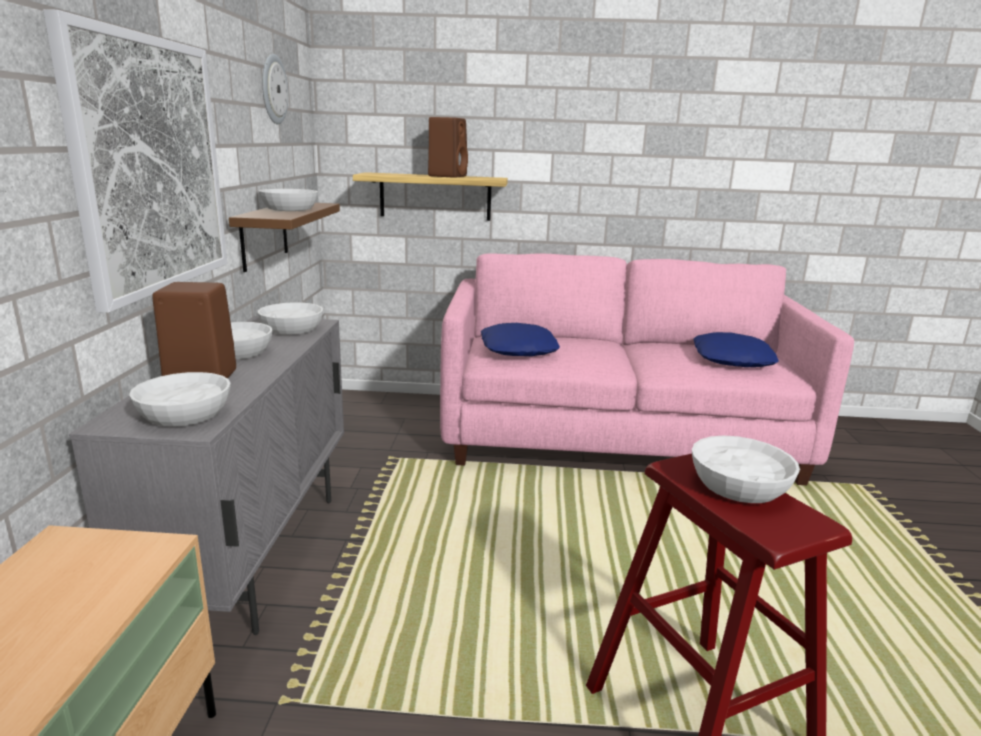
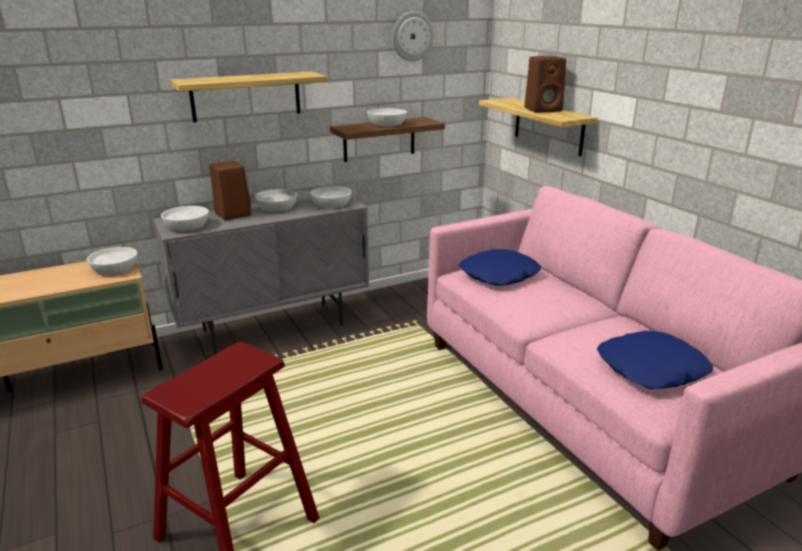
camera: 60 degrees right, 5 degrees up
picture [43,9,227,313] -> shelf [170,72,327,123]
white bowl [692,435,800,503] -> white bowl moved to [87,247,137,275]

